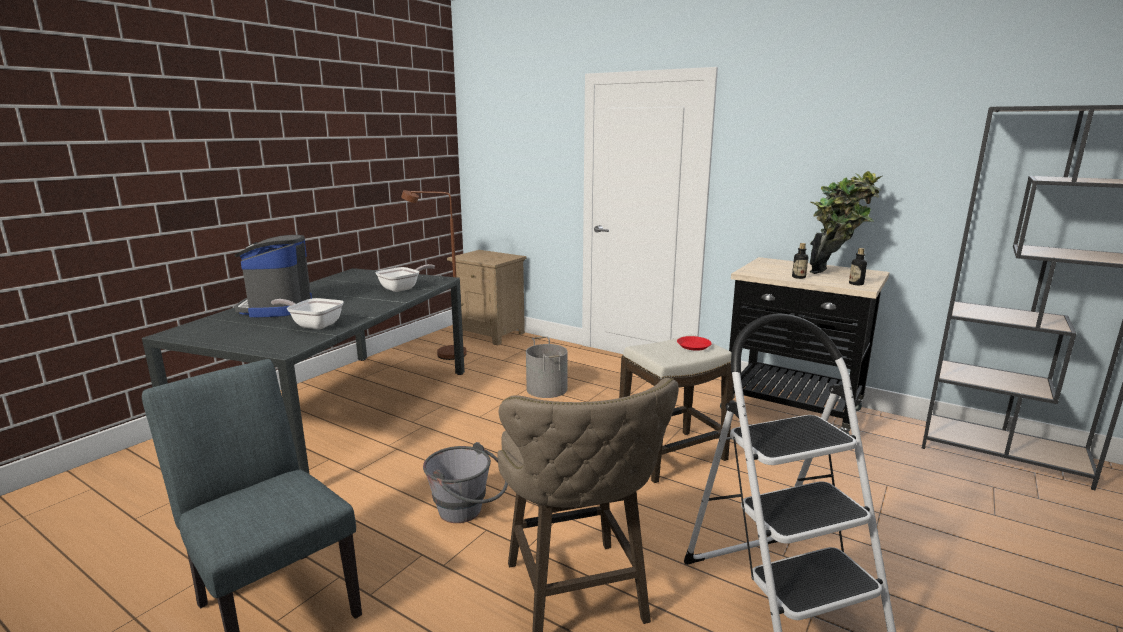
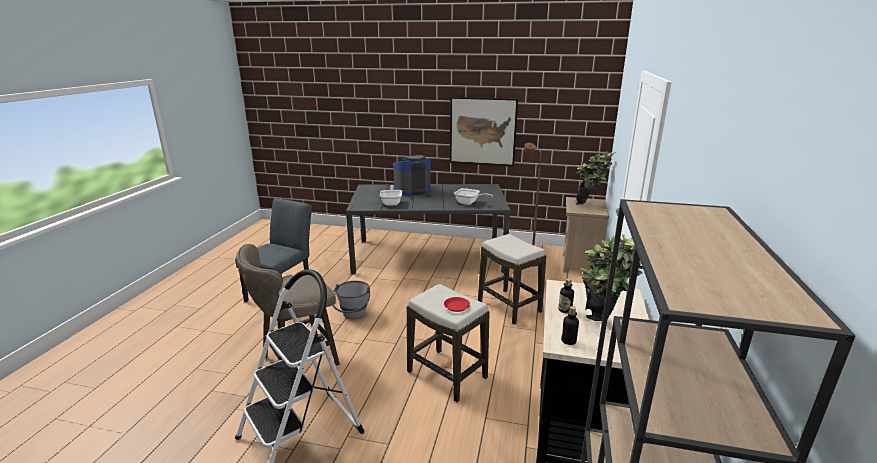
camera: 70 degrees right, 5 degrees up
grey bucket [526,336,568,398] -> stool [478,234,546,324]
none -> picture [450,97,518,167]
none -> potted plant [576,151,616,205]

